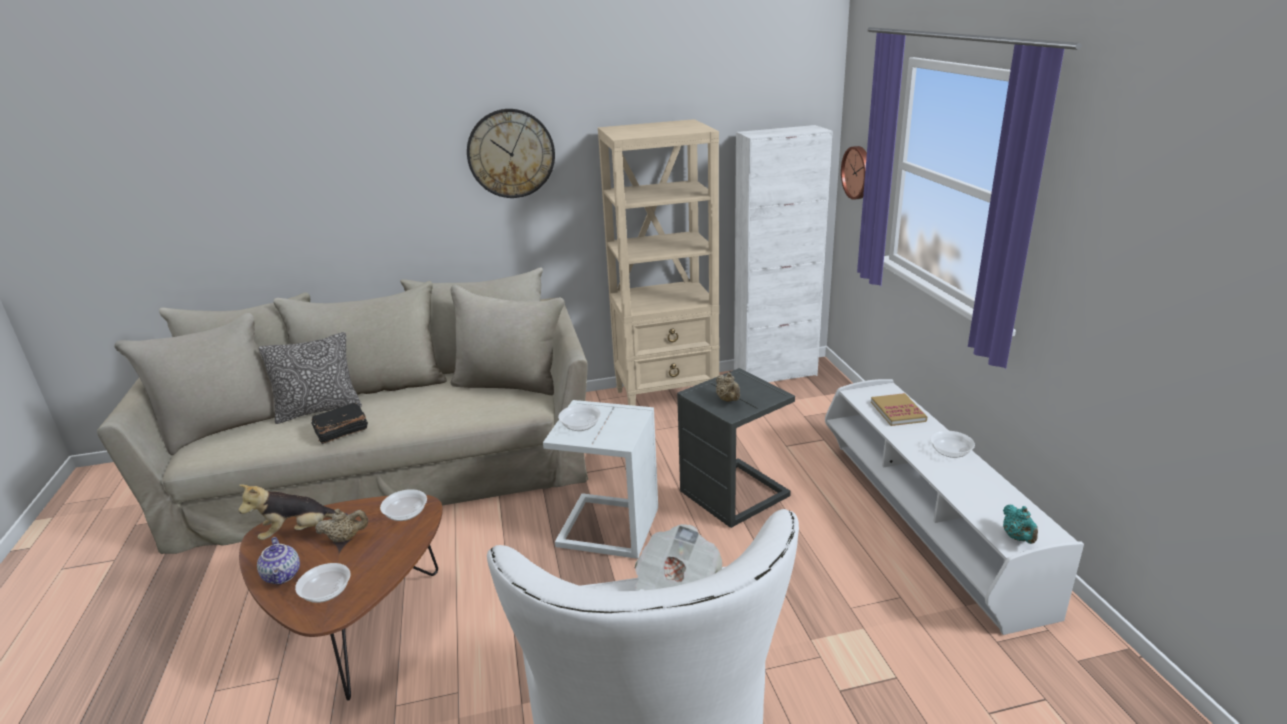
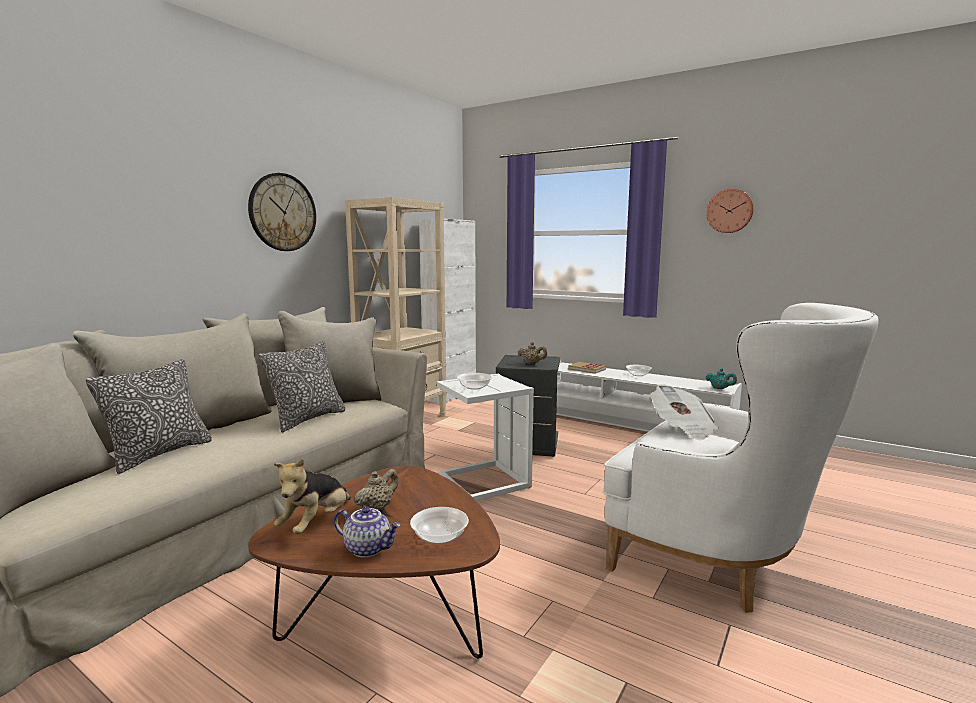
camera: 45 degrees left, 15 degrees down
black book [311,403,368,444] -> none
bowl [380,489,427,521] -> none
wall clock [841,146,867,200] -> wall clock moved to [706,189,754,233]
none -> pillow [258,341,346,432]

